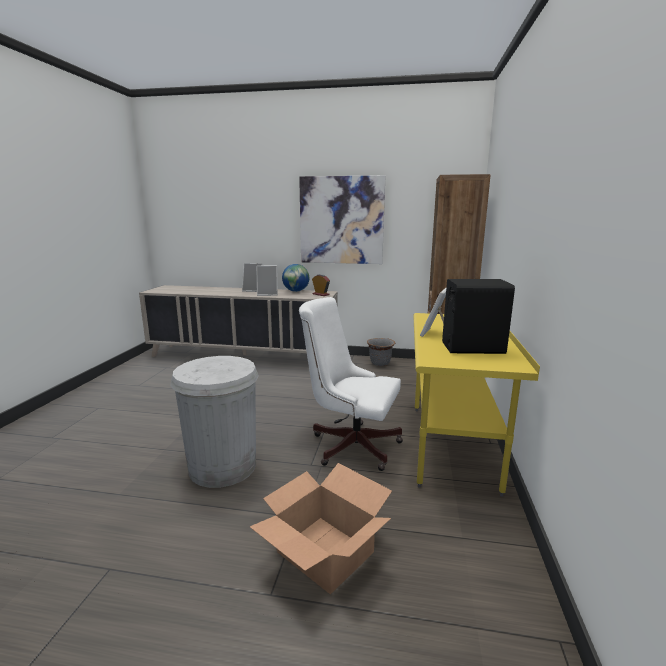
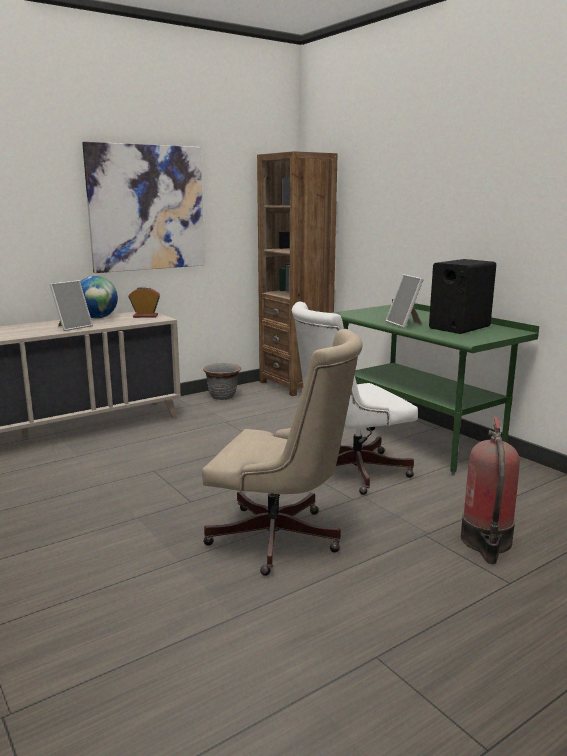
camera: 45 degrees left, 0 degrees up
white trash can [170,356,259,488] -> beige office chair [202,329,363,576]
picture frame [242,263,263,292] -> none
cardboard box [250,463,392,594] -> fire extinguisher [461,417,520,564]
yellow desk [413,313,540,497] -> green desk [333,299,539,476]

